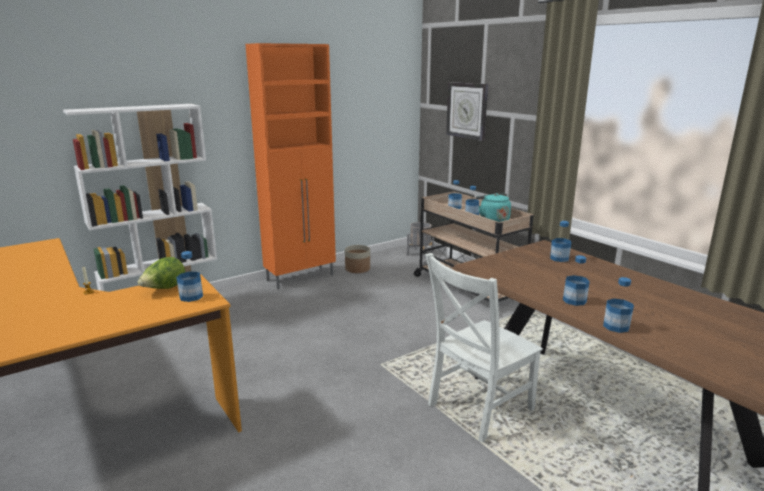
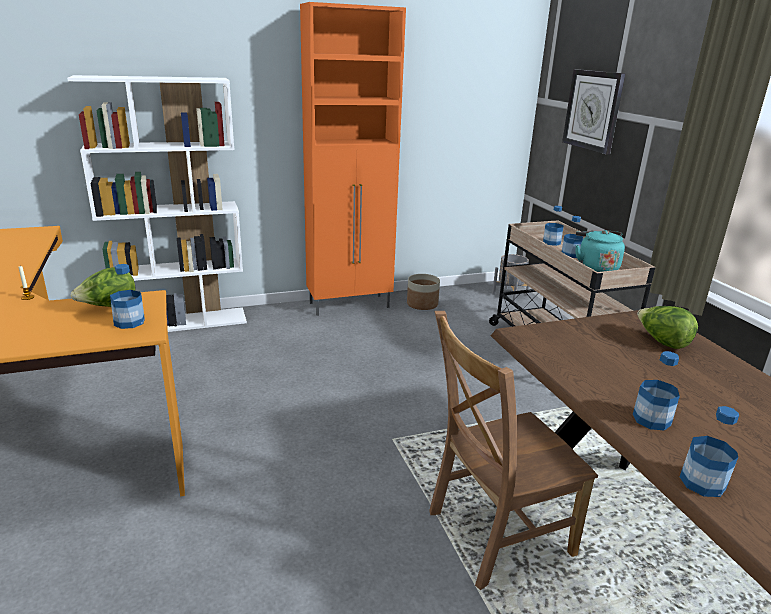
camera: 15 degrees right, 5 degrees up
white chair [425,253,543,442] -> brown chair [429,311,598,590]
bottle [550,221,571,262] -> lettuce [637,306,698,349]

